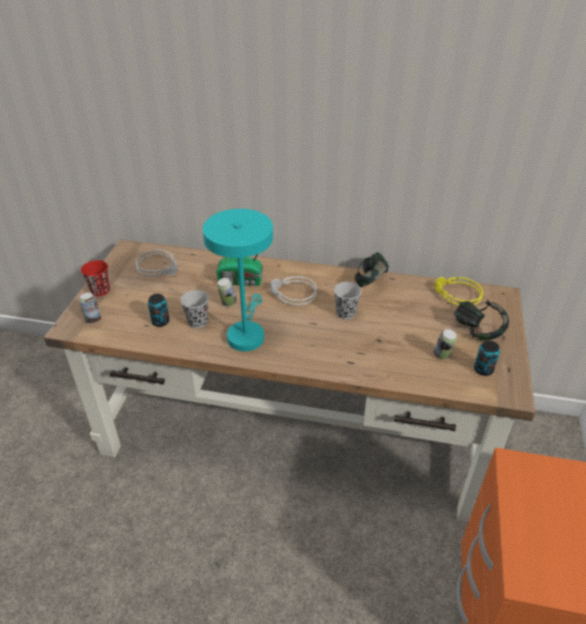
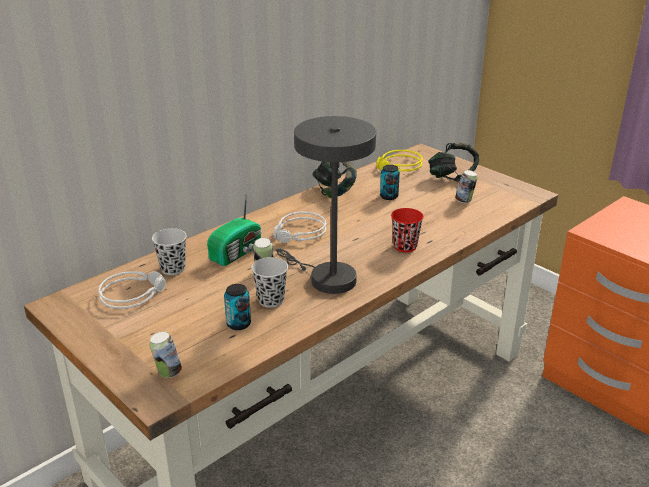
camera: 55 degrees left, 10 degrees down
red cup [81,260,110,296] -> red cup moved to [391,208,424,252]
turquoise table lamp [203,209,273,351] -> grey table lamp [276,116,376,294]
black cup [334,282,361,320] -> black cup moved to [152,228,187,275]
can [474,340,500,376] -> can moved to [380,165,400,200]

